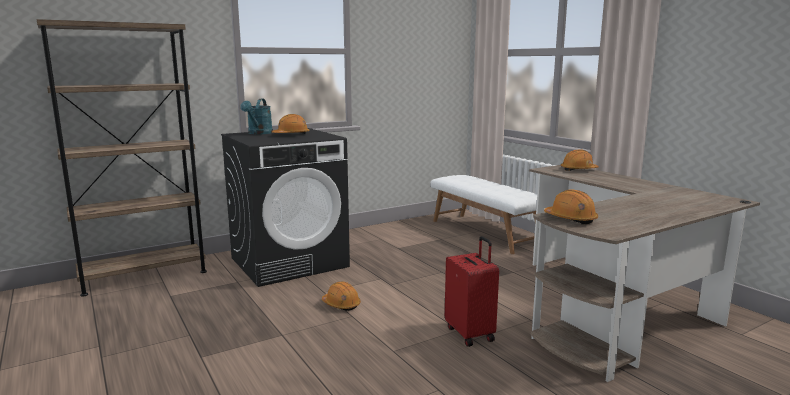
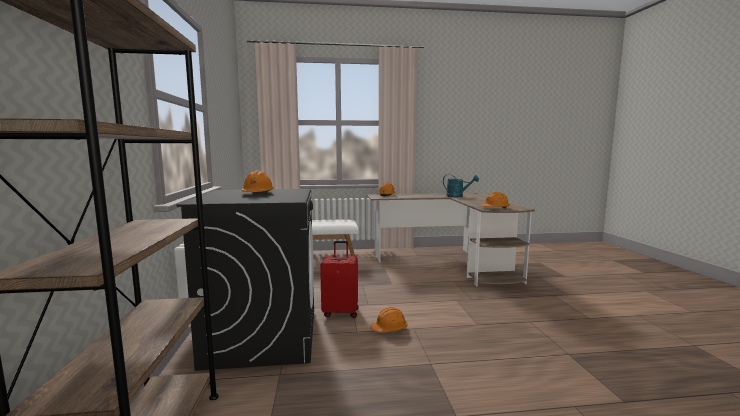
camera: 65 degrees left, 5 degrees down
turquoise watering can [240,99,273,135] -> turquoise watering can moved to [443,174,479,197]
red suitcase [445,236,499,347] -> red suitcase moved to [320,241,359,318]

